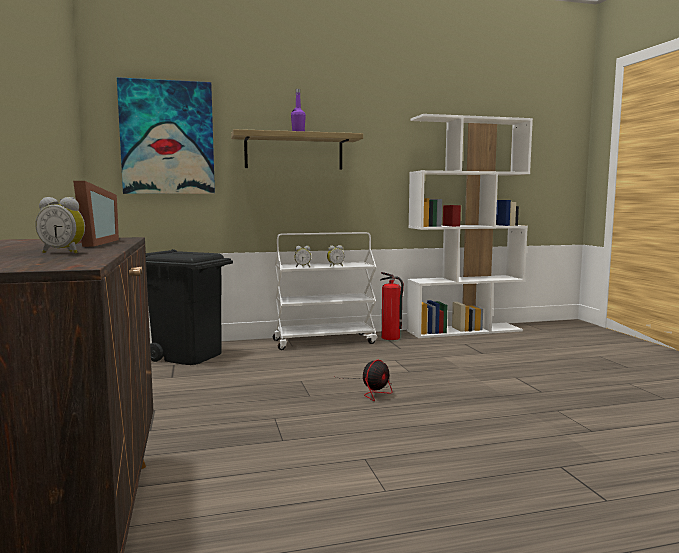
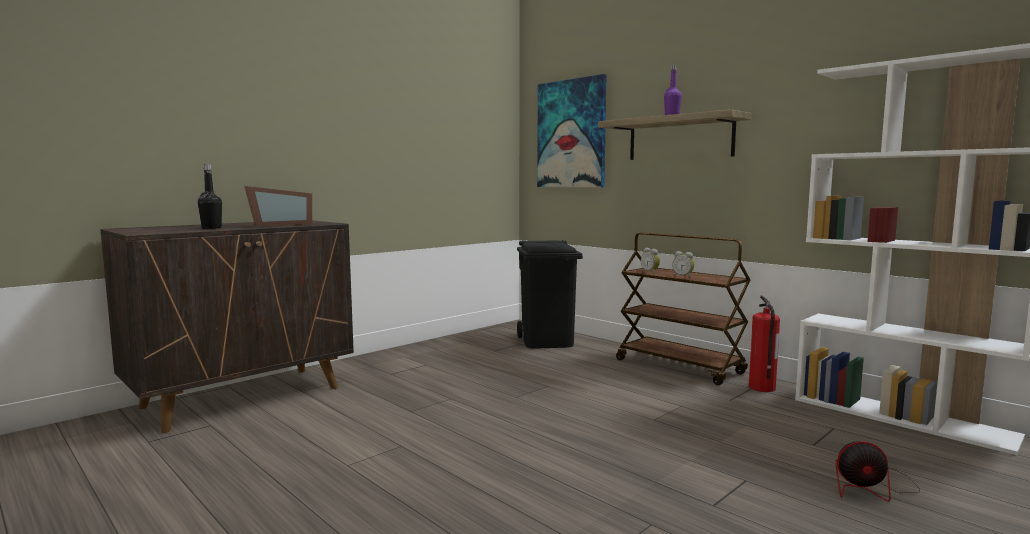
camera: 60 degrees right, 0 degrees up
alarm clock [35,197,85,254] -> black bottle [198,164,222,229]
white cart [273,232,377,350] -> brown cart [616,232,751,385]
fan [336,360,392,401] -> fan moved to [835,441,920,502]

